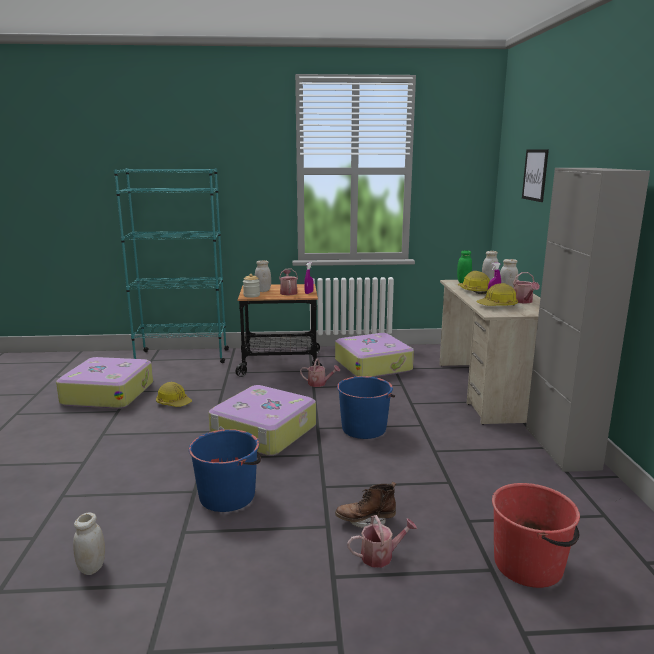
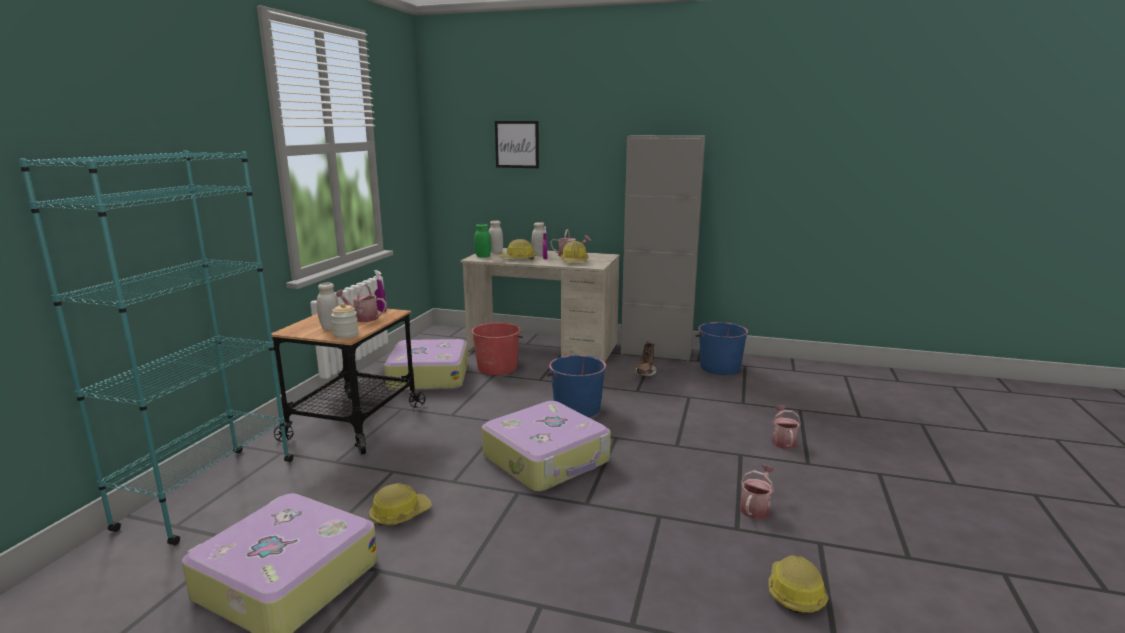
camera: 70 degrees left, 0 degrees up
white jar [73,513,105,575] -> hard hat [768,555,828,615]
blue bucket [189,429,261,512] -> blue bucket moved to [696,322,749,375]
watering can [300,358,340,387] -> watering can moved to [740,465,775,519]
brown boot [335,482,397,528] -> brown boot moved to [635,341,656,376]
red bucket [492,483,580,588] -> red bucket moved to [471,322,523,375]

